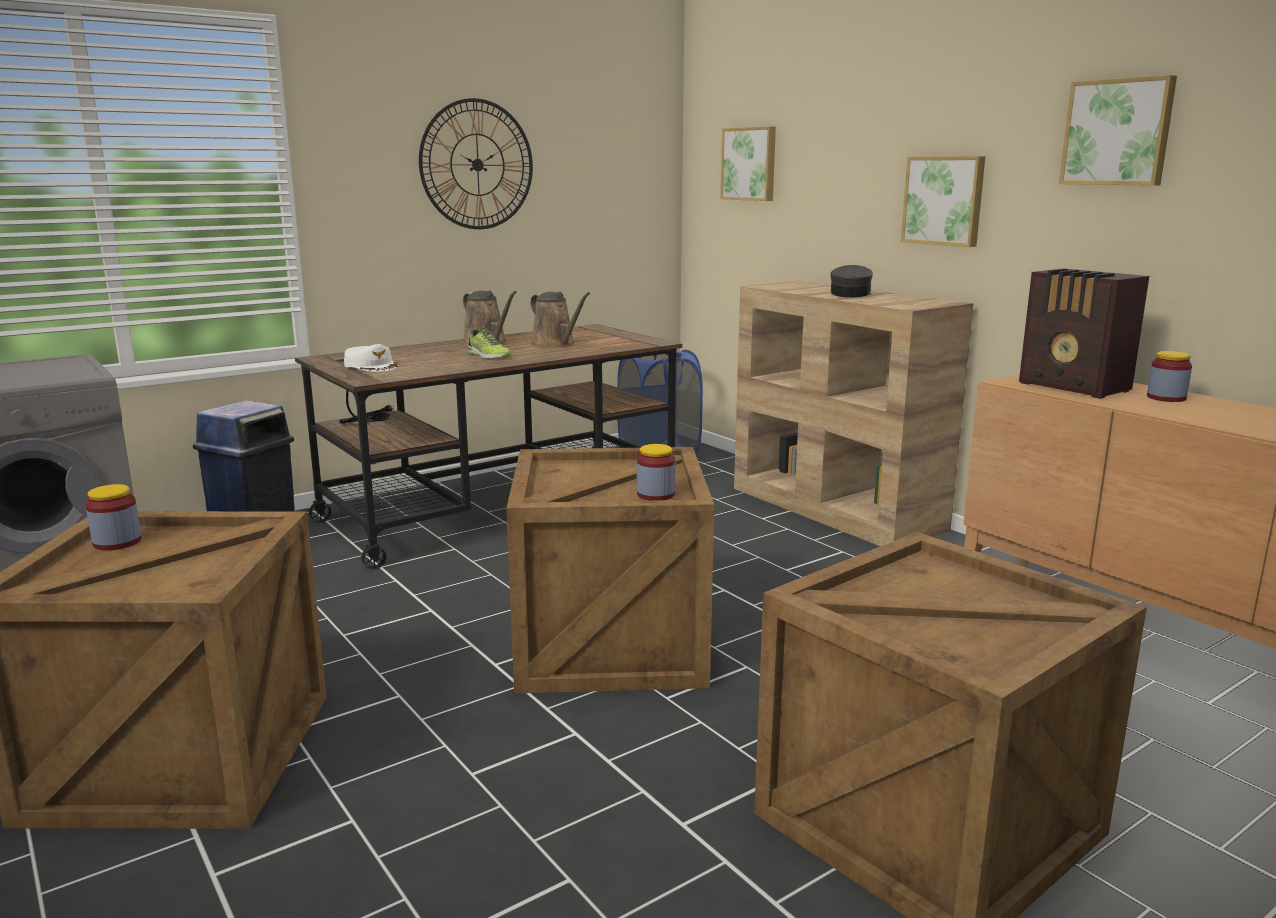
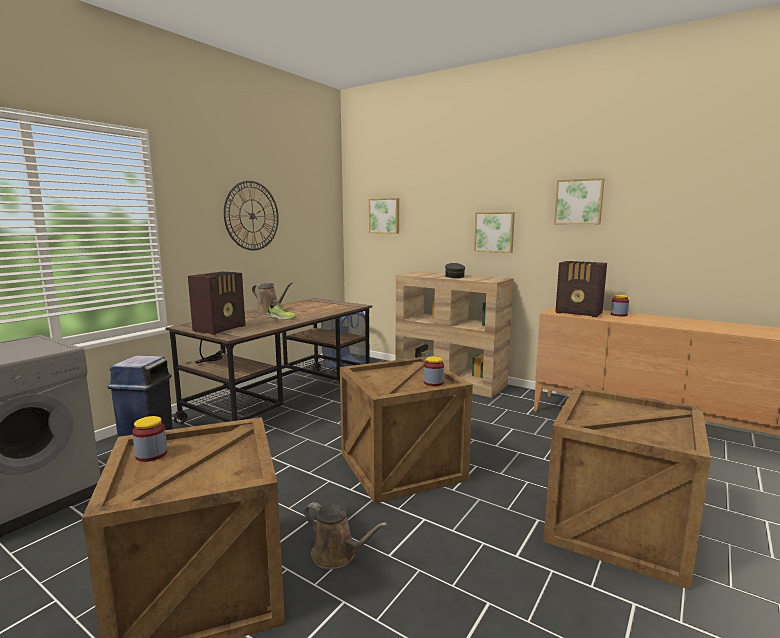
camera: 20 degrees left, 5 degrees down
white cap [344,344,398,372] -> radio [188,272,245,335]
brown watering can [530,292,590,348] -> brown watering can moved to [304,502,388,569]

